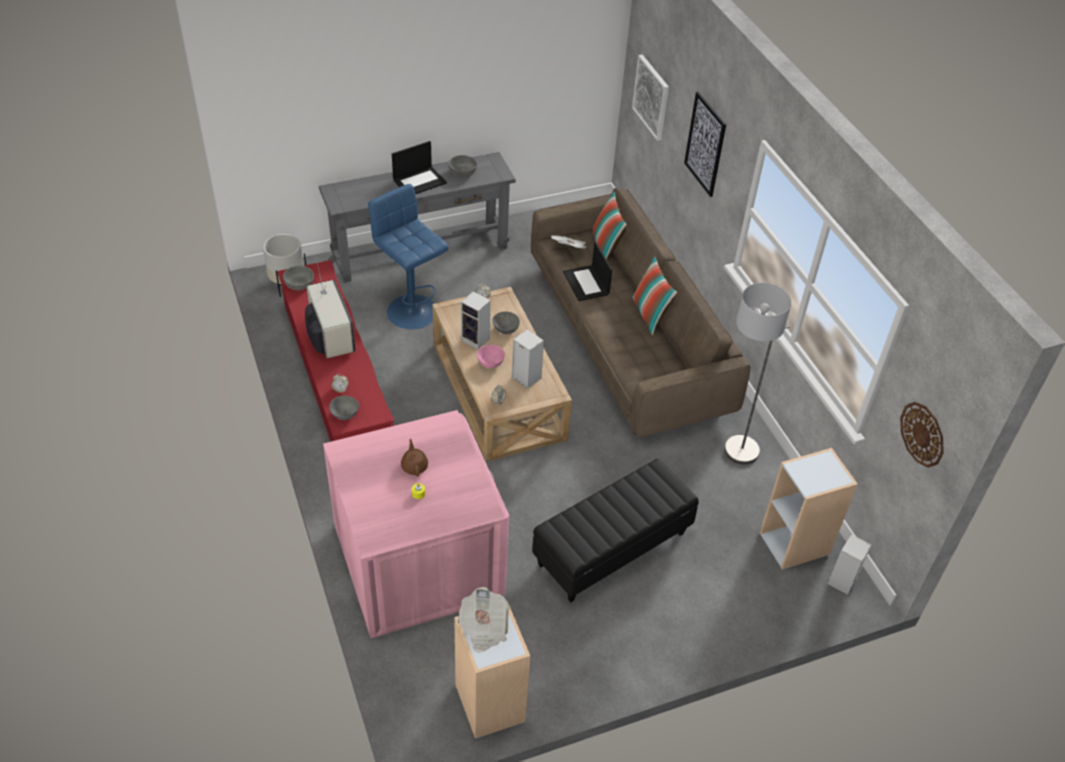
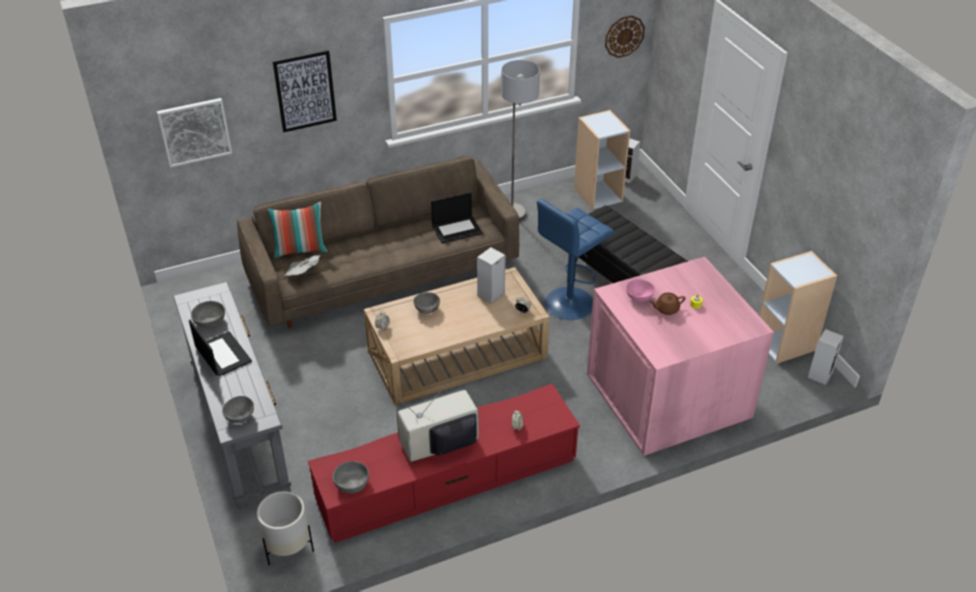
camera: 90 degrees left, 5 degrees down
grey bowl [329,396,359,420] -> grey bowl moved to [222,396,254,423]
blue stool [368,184,449,329] -> blue stool moved to [537,199,614,320]
newspaper [458,587,510,653] -> none
speaker [461,291,491,349] -> speaker moved to [808,329,844,385]
pink bowl [477,345,505,368] -> pink bowl moved to [626,279,655,302]
laptop [563,242,612,301] -> laptop moved to [431,192,482,243]
pillow [632,256,677,335] -> none

